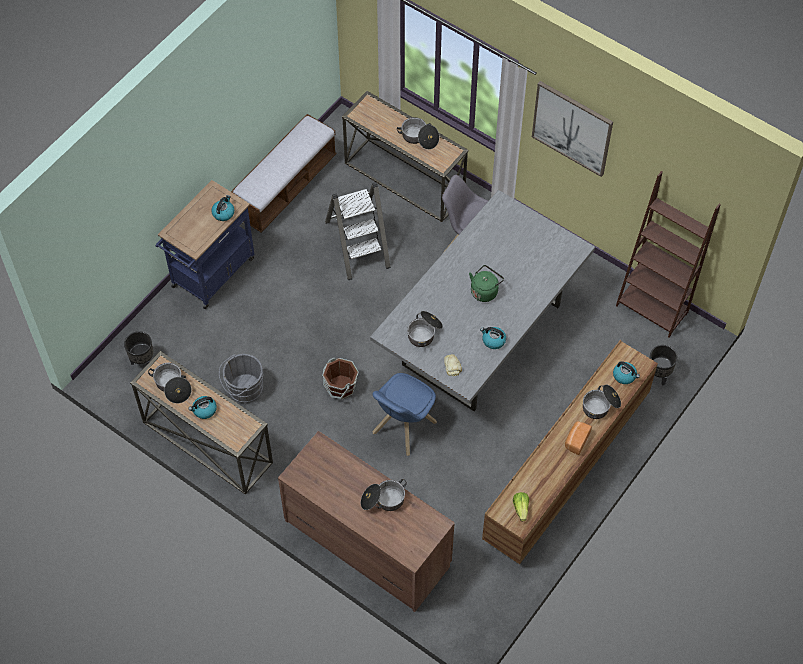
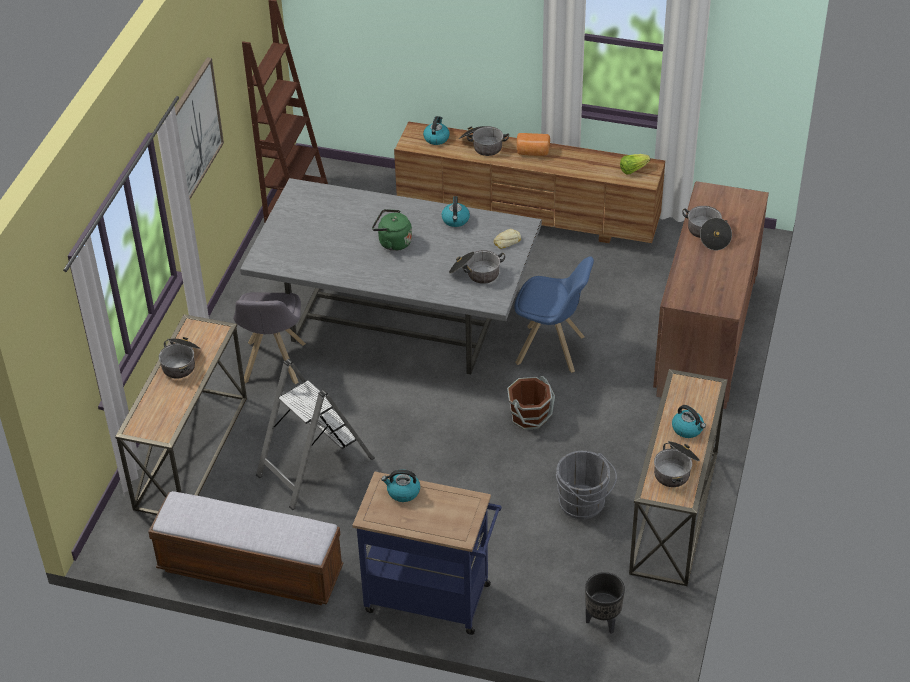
camera: 110 degrees left, 15 degrees down
black planter [649,345,678,386] -> none

